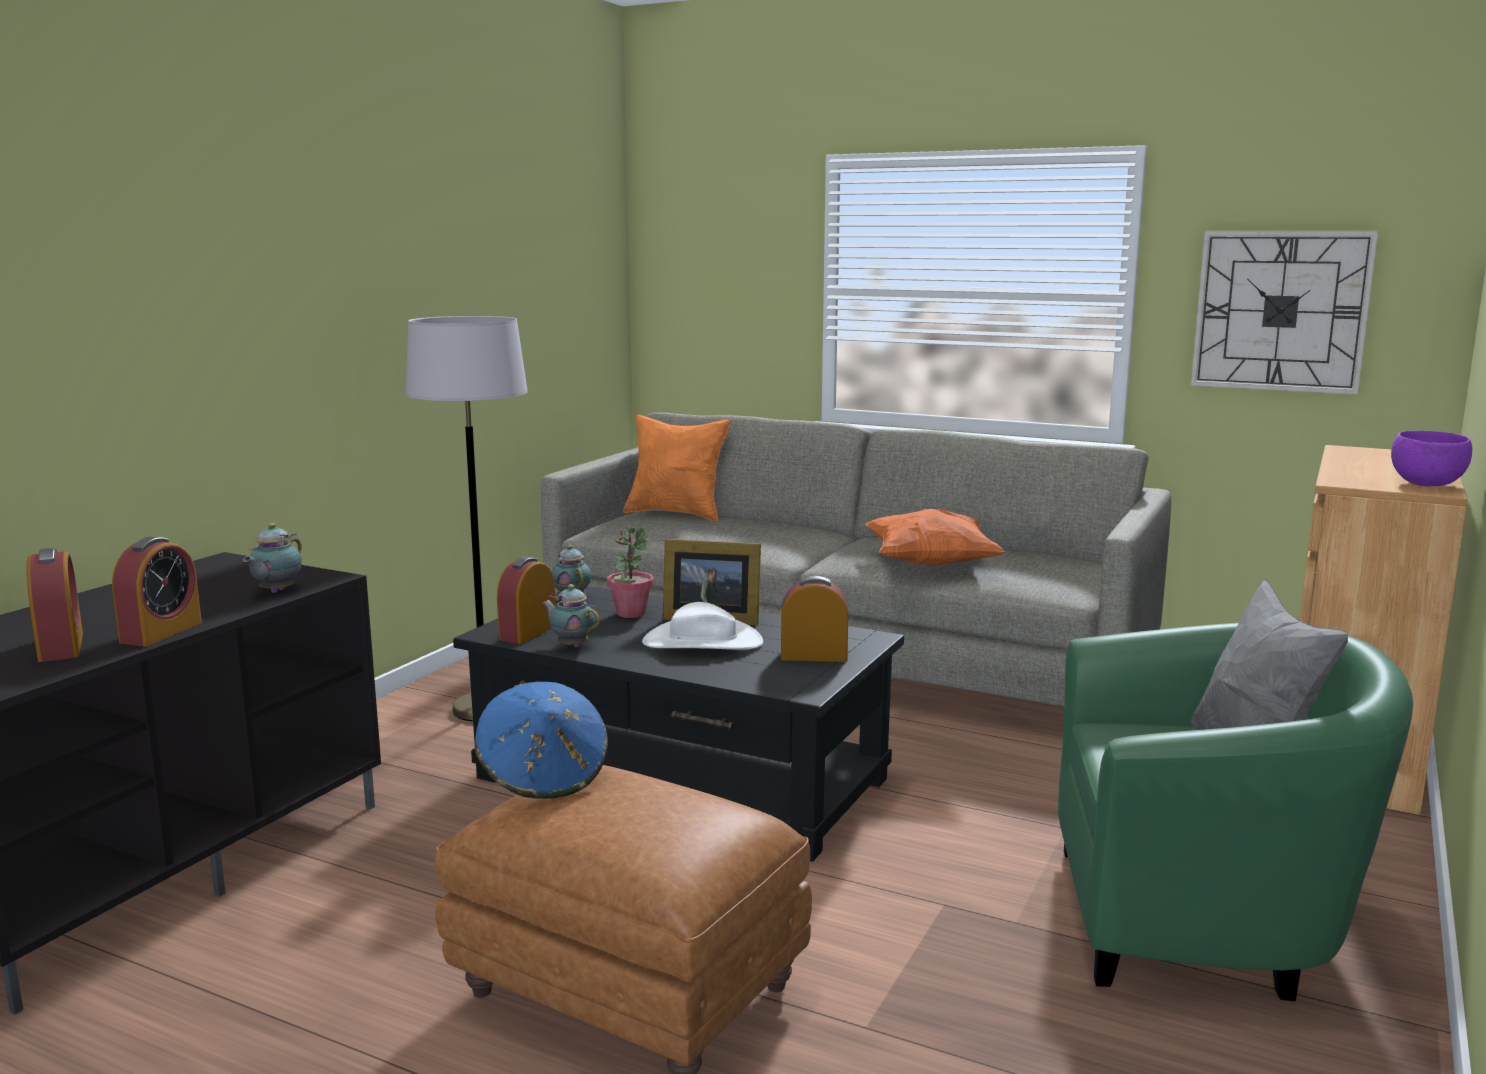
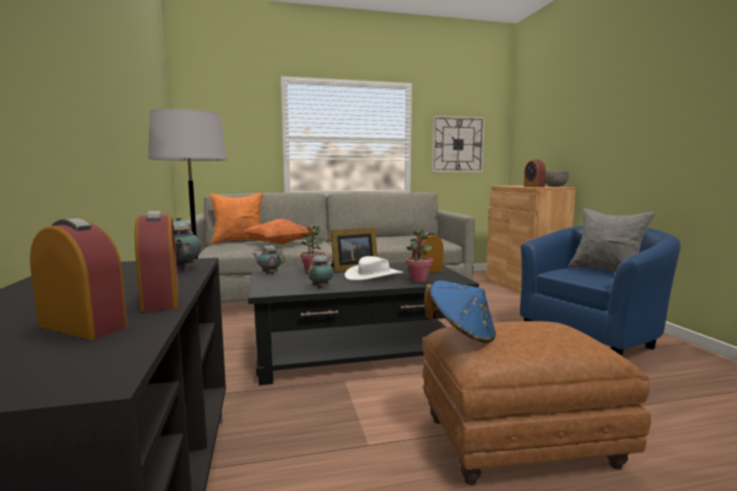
camera: 40 degrees left, 5 degrees down
alarm clock [497,557,556,644] -> alarm clock moved to [524,159,546,187]
teapot [543,584,600,648] -> teapot turned 120 degrees clockwise [307,252,334,289]
orange pillow [865,509,1005,566] -> orange pillow moved to [243,219,315,244]
green armchair [1058,623,1413,1001] -> blue armchair [520,226,681,356]
purple bowl [1391,431,1472,486] -> grey bowl [545,170,569,187]
none -> potted plant [406,229,433,282]

